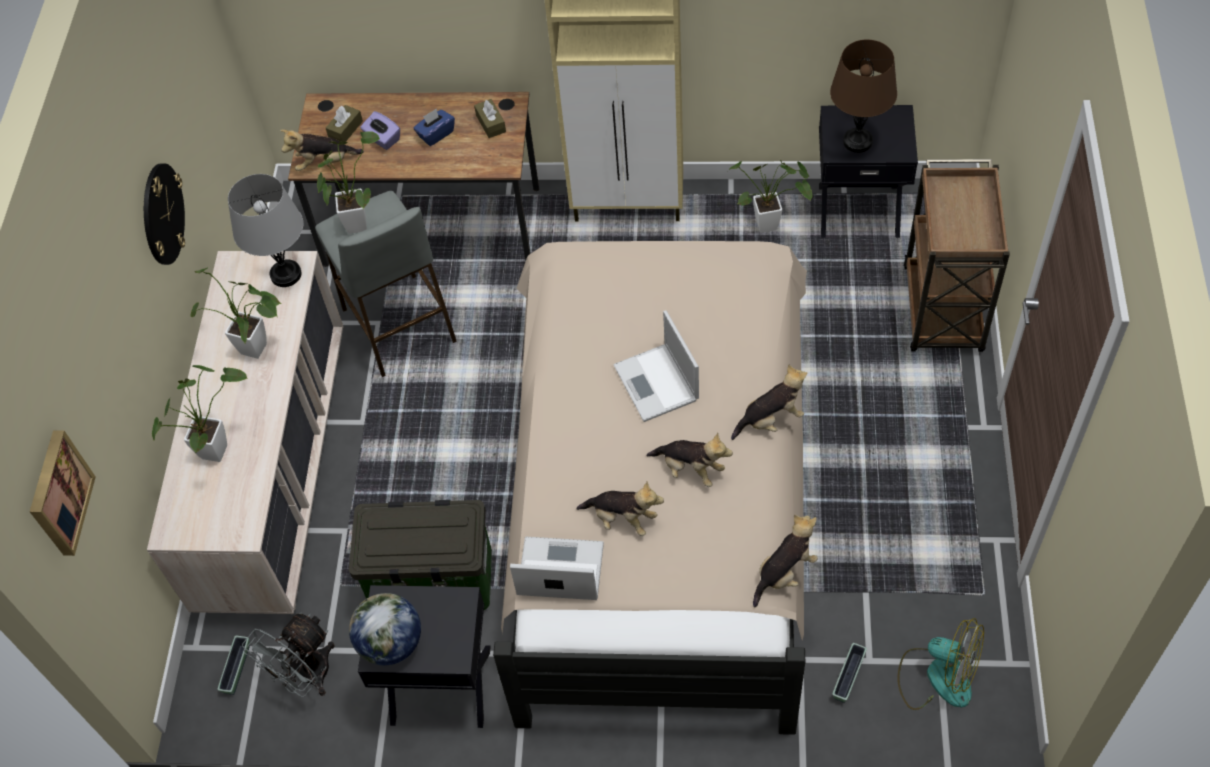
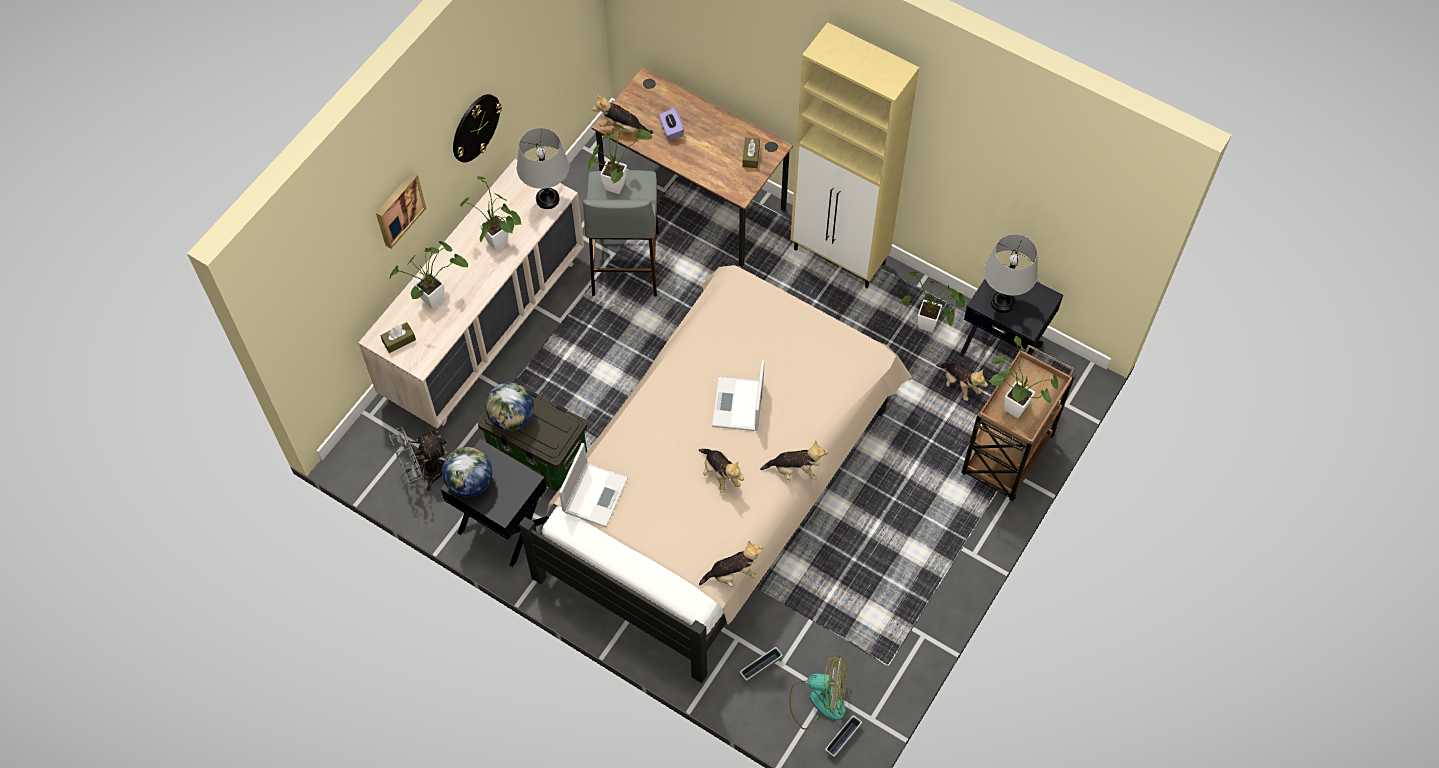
camera: 25 degrees right, 5 degrees up
picture [30,430,96,556] -> picture moved to [376,172,426,249]
planter [217,636,250,695] -> planter moved to [825,715,862,757]
brown tissue box [326,105,363,142] -> brown tissue box moved to [381,322,416,353]
blue tissue box [414,109,455,146] -> none
laptop [510,537,604,600] -> laptop turned 75 degrees clockwise [559,443,628,527]
plush toy [576,481,664,536] -> plush toy moved to [936,363,988,401]
brown table lamp [830,40,897,153] -> grey table lamp [984,234,1038,313]
fan [898,618,984,710] -> fan turned 45 degrees counterclockwise [789,655,847,730]
none -> globe [485,382,534,431]
none -> potted plant [989,336,1059,418]

